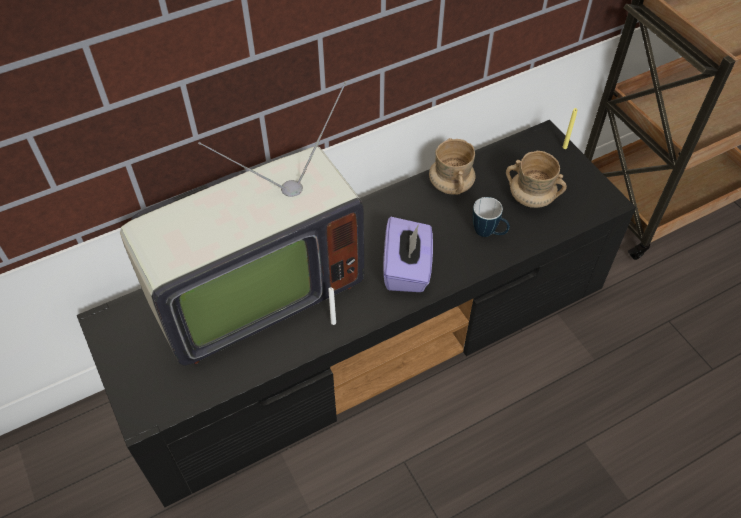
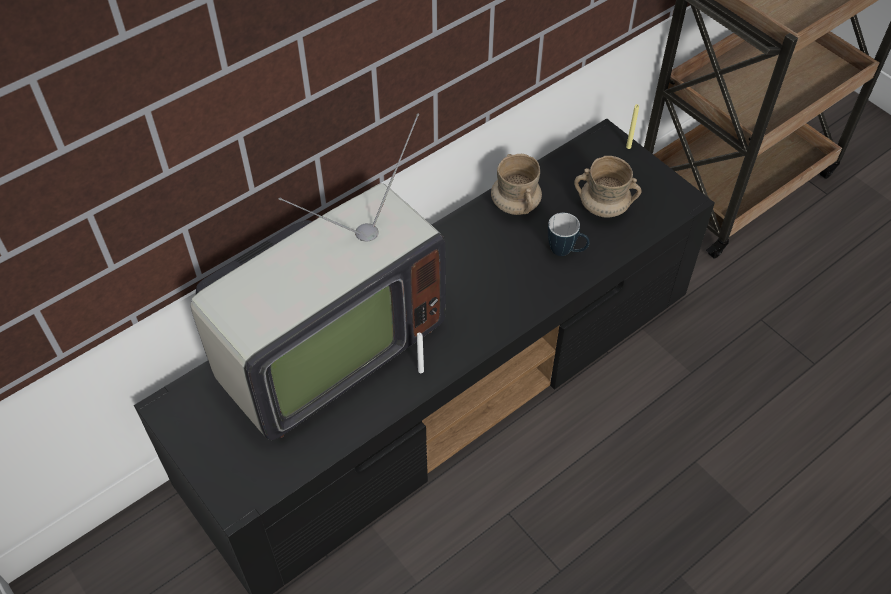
camera: 10 degrees left, 0 degrees up
purple tissue box [383,217,433,292] -> none

